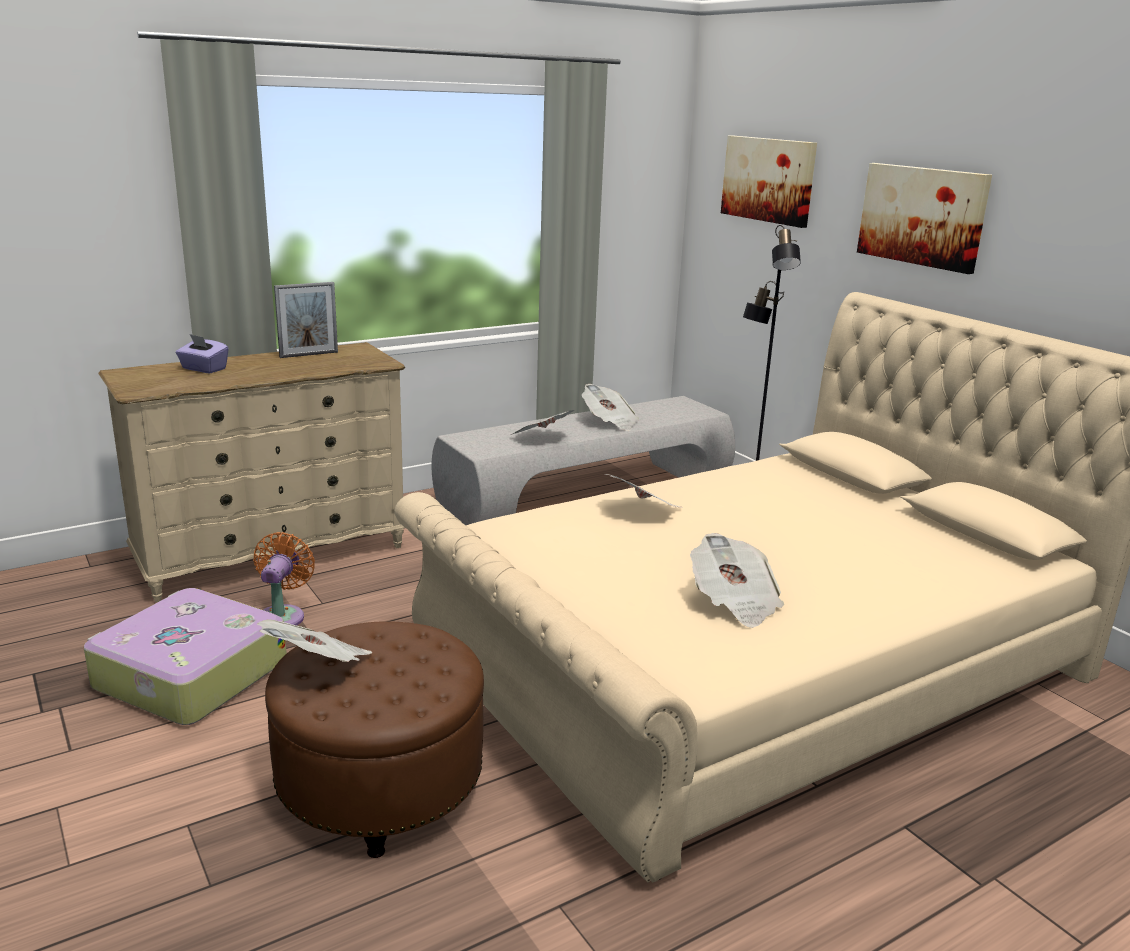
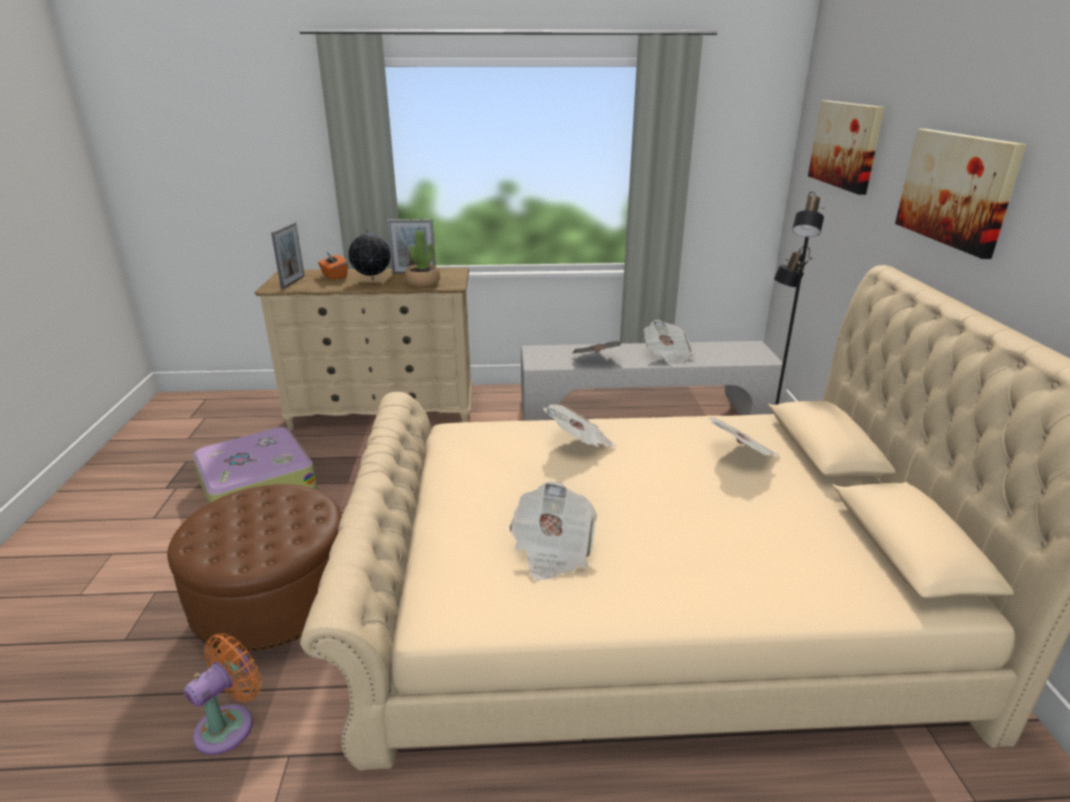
camera: 30 degrees right, 5 degrees up
purple tissue box [176,334,229,373] -> orange tissue box [318,252,348,280]
orange fan [253,532,315,626] -> orange fan moved to [184,633,262,755]
newspaper [257,619,373,662] -> newspaper moved to [708,417,780,457]
none -> picture frame [271,222,305,289]
none -> globe [348,229,391,281]
none -> potted plant [405,230,440,287]

